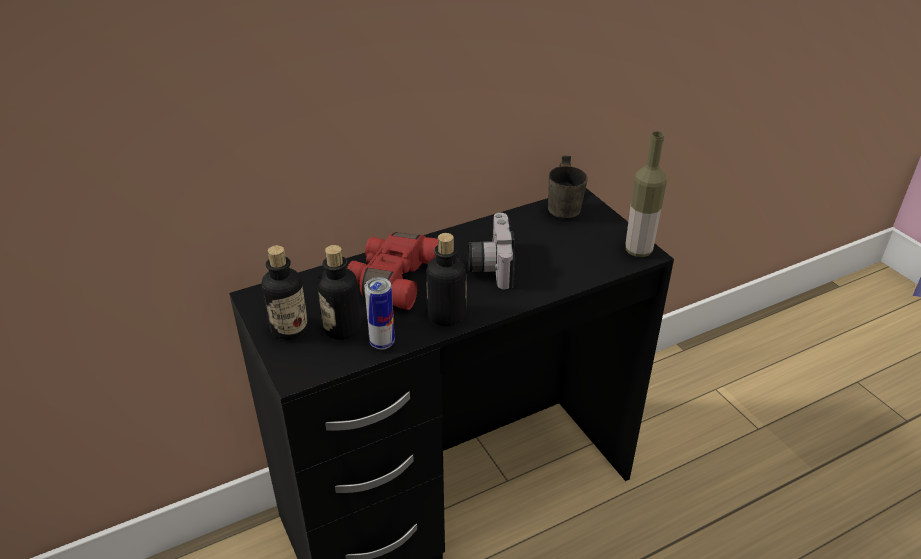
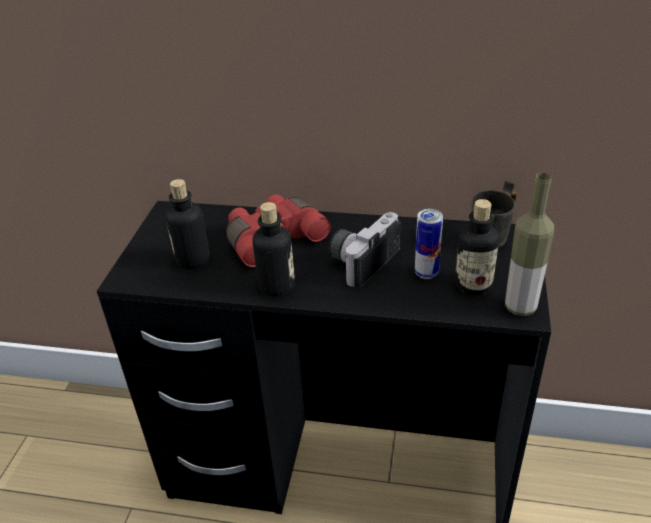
camera: 40 degrees right, 0 degrees up
bottle [261,245,308,340] -> bottle moved to [455,199,499,295]
can [365,277,395,350] -> can moved to [415,209,443,279]

